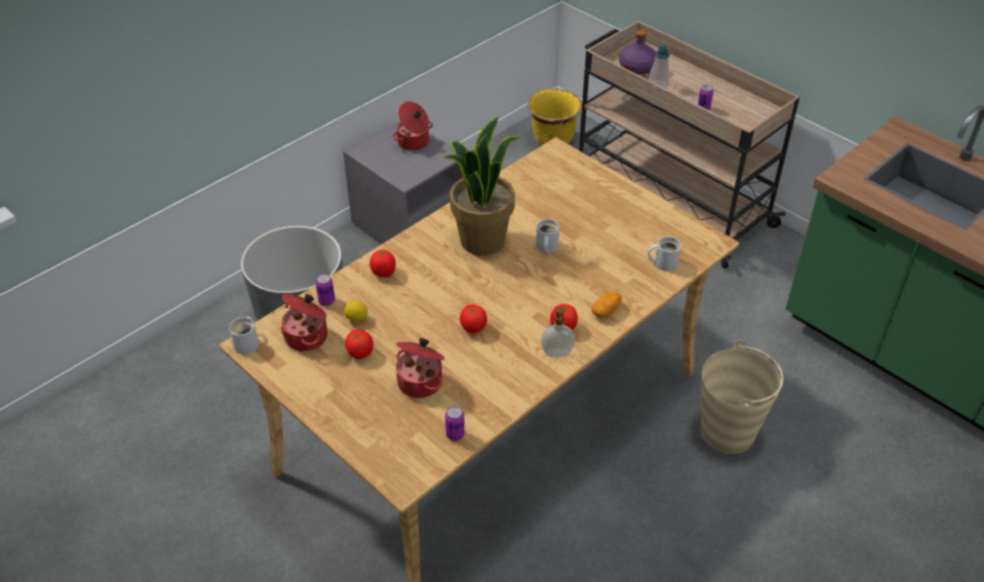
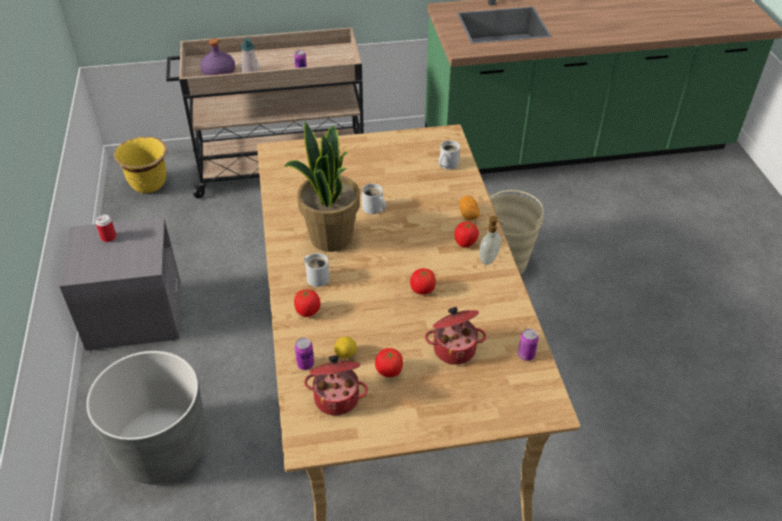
camera: 55 degrees left, 0 degrees up
white mug [229,317,259,354] -> white mug moved to [304,253,329,287]
cooking pot [392,101,433,150] -> can [95,214,116,242]

